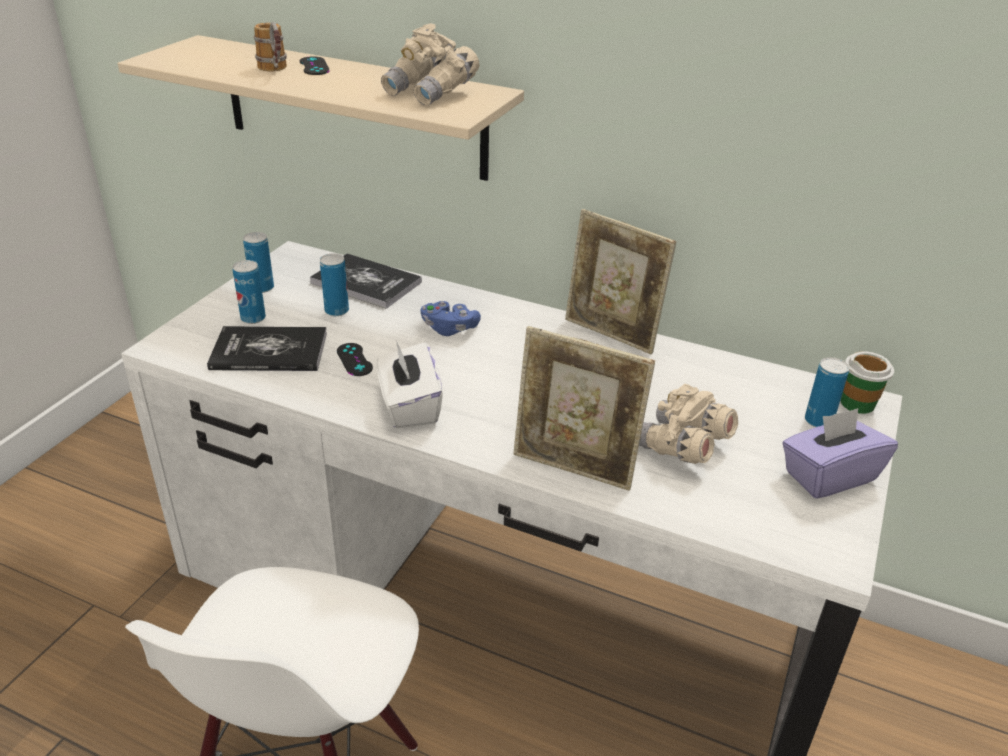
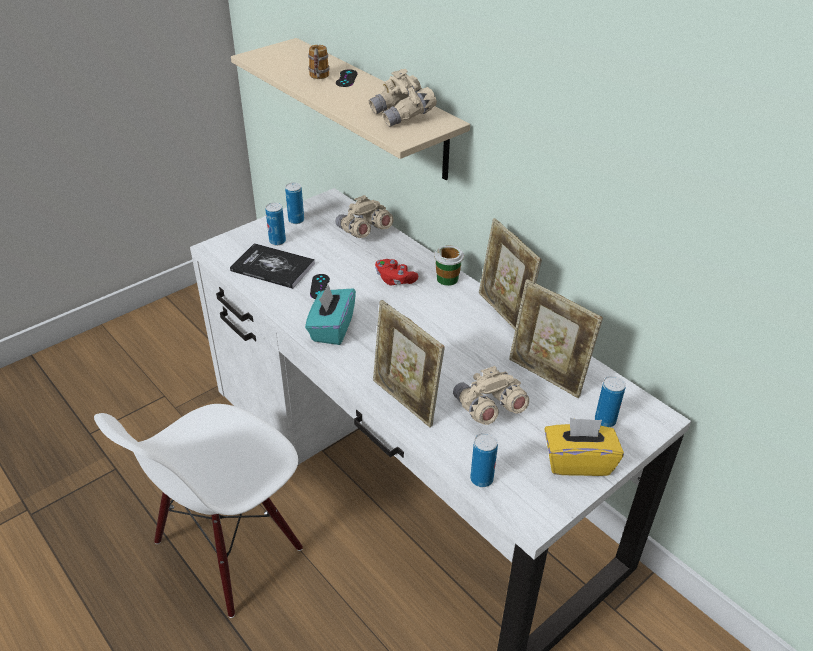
camera: 25 degrees right, 5 degrees up
book [310,254,422,309] -> beige binoculars [336,195,393,238]
can [320,253,349,316] -> can moved to [470,433,498,487]
white tissue box [376,340,443,428] -> turquoise tissue box [305,285,356,345]
blue game controller [420,301,481,336] -> red game controller [375,259,418,285]
purple tissue box [782,408,898,498] -> yellow tissue box [544,418,624,476]
cup [841,351,894,414] -> cup moved to [434,245,464,286]
none -> picture frame [509,279,603,398]

